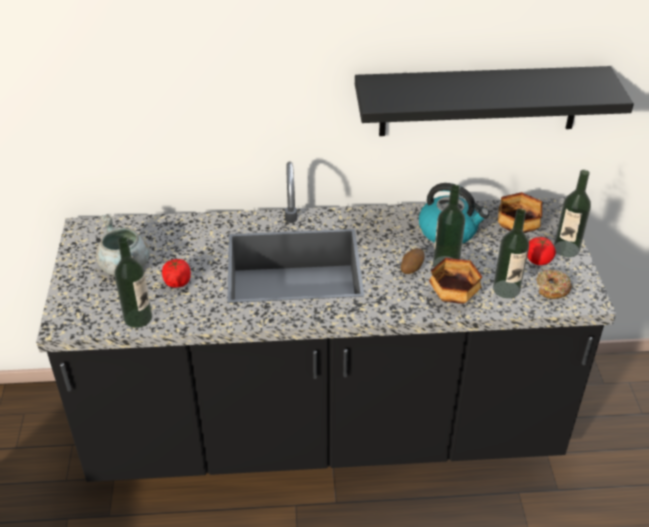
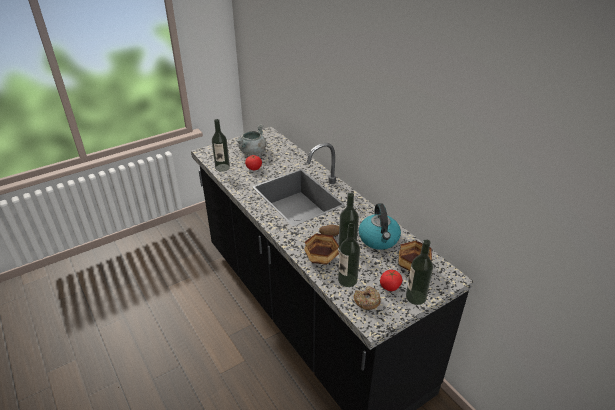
camera: 60 degrees right, 5 degrees down
black shelf [355,66,634,136] -> none

